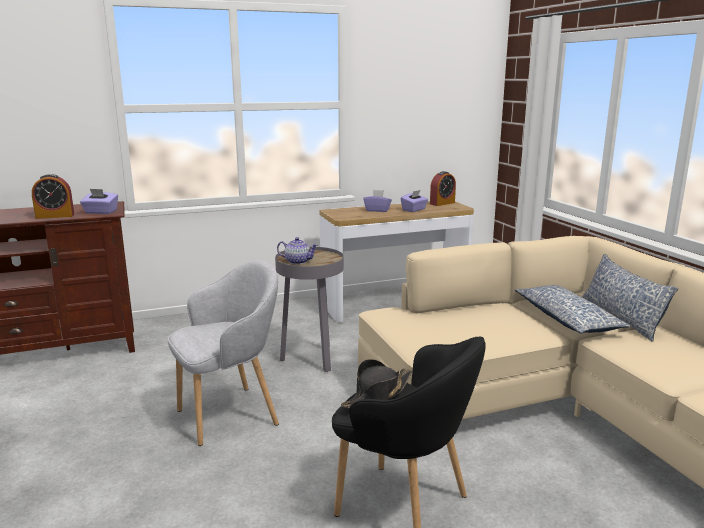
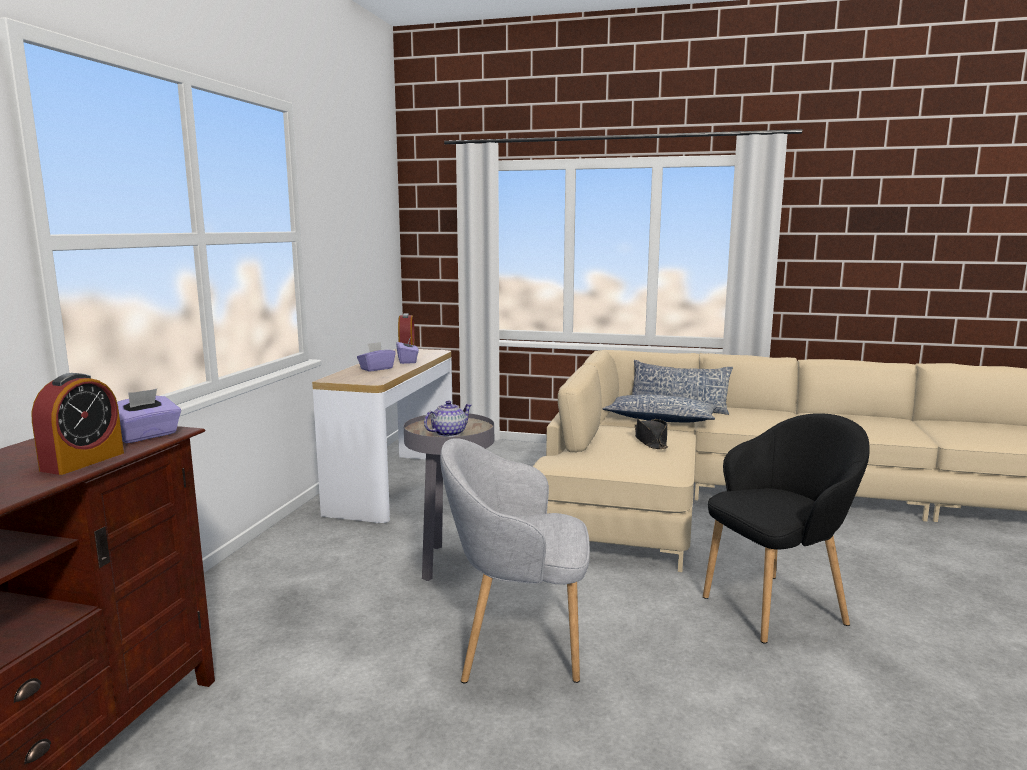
camera: 55 degrees left, 5 degrees down
grey armchair [167,260,279,446] -> grey armchair turned 90 degrees counterclockwise [440,438,590,683]
black hat [341,359,412,409] -> black hat moved to [635,418,668,449]

